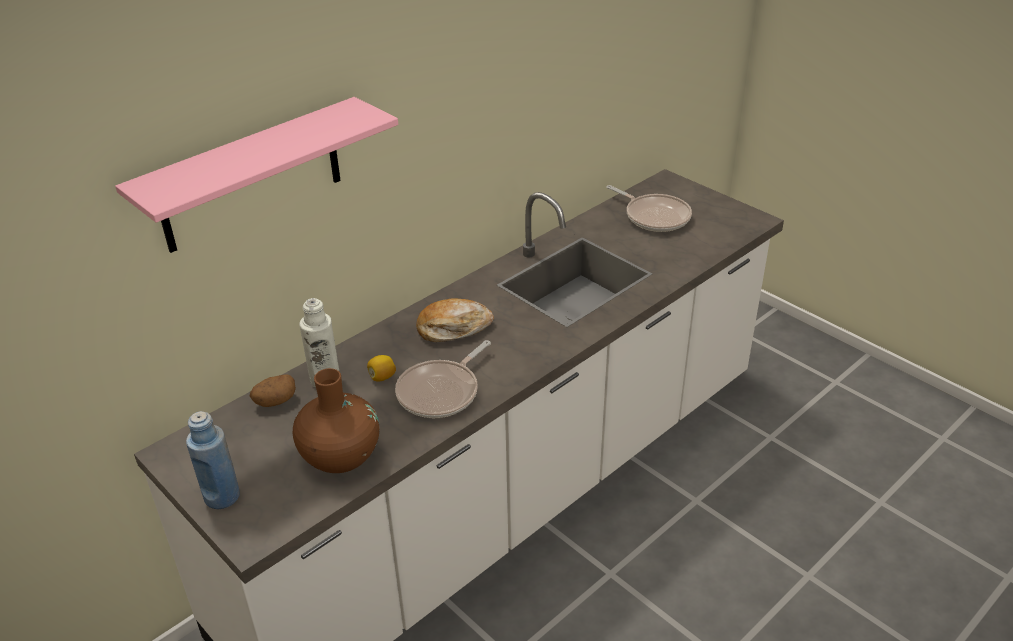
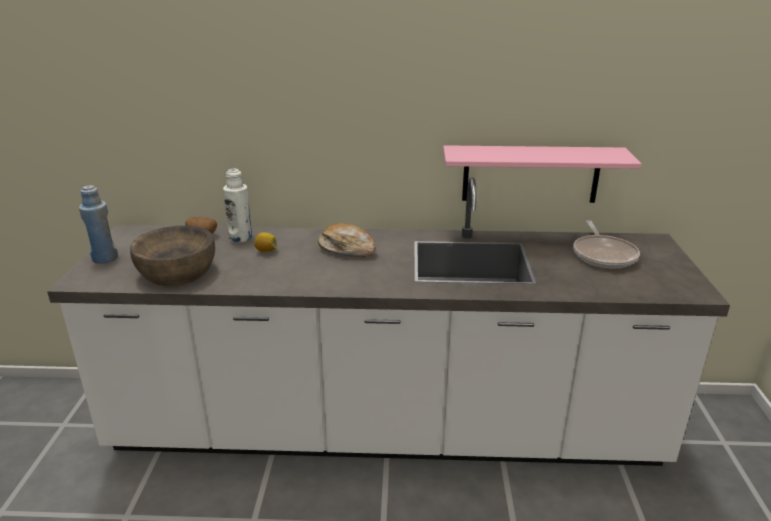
camera: 45 degrees right, 10 degrees down
pink shelf [115,97,398,253] -> pink shelf moved to [443,145,642,203]
brown vase [293,368,380,473] -> brown bowl [130,226,215,286]
frying pan [395,340,491,418] -> none

